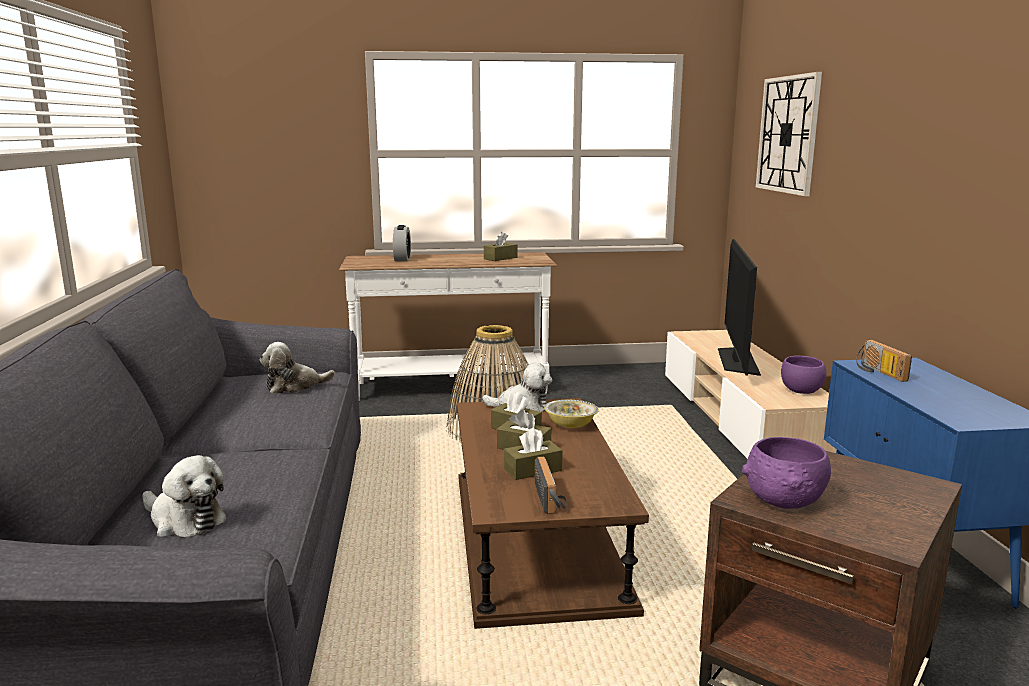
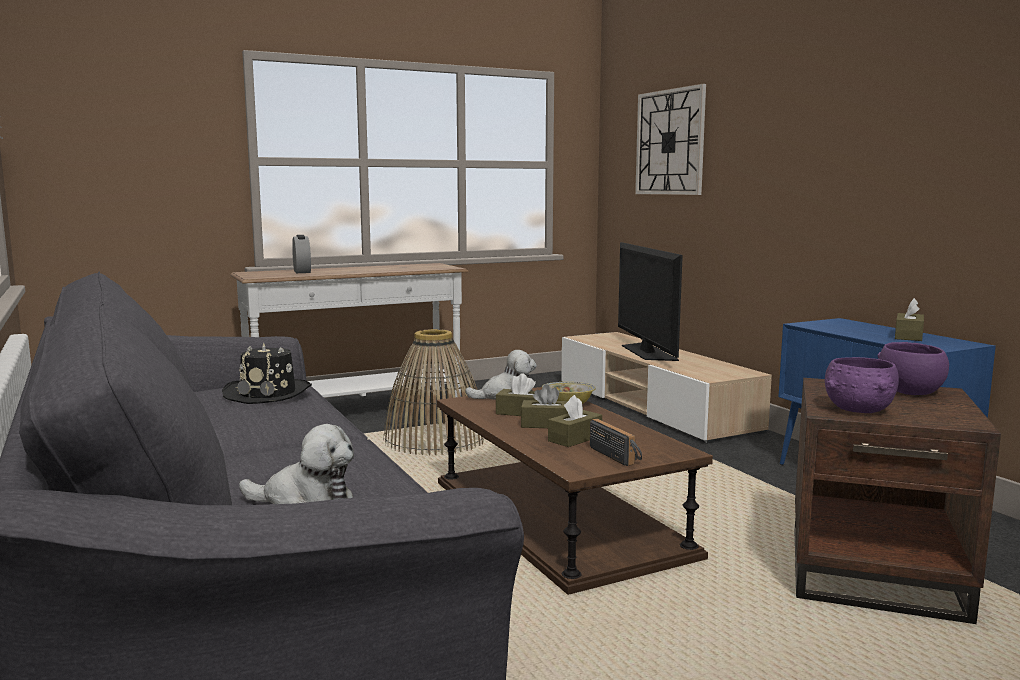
camera: 20 degrees left, 5 degrees down
plush toy [260,342,335,394] -> black hat [222,343,312,404]
brown tissue box [484,232,517,261] -> brown tissue box moved to [895,298,924,341]
purple bowl [781,355,826,394] -> purple bowl moved to [878,342,949,395]
radio [856,340,912,382] -> none

